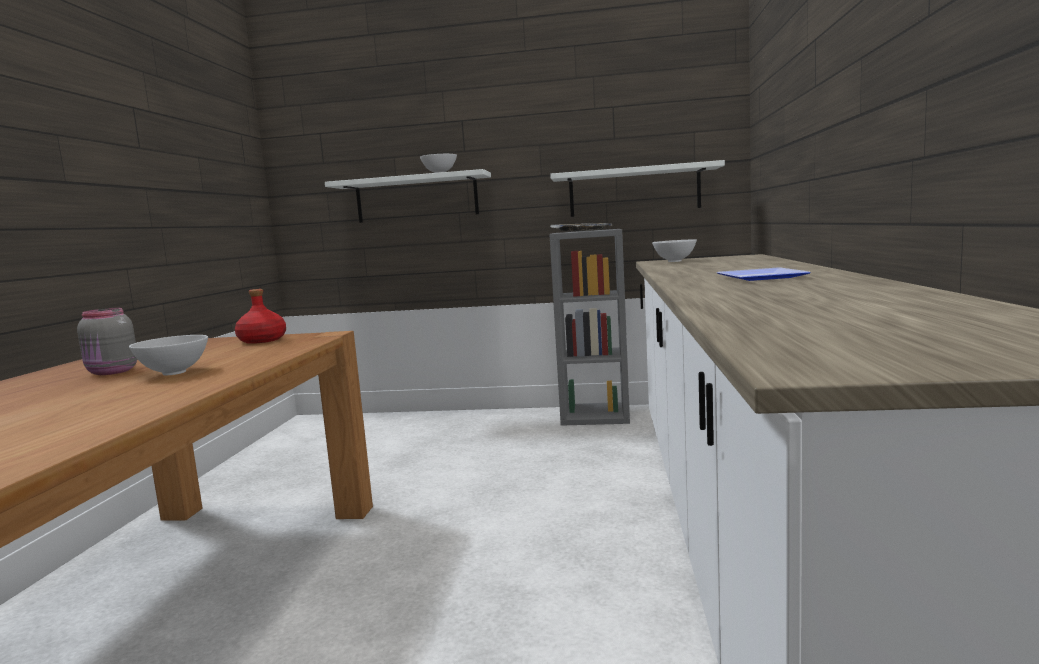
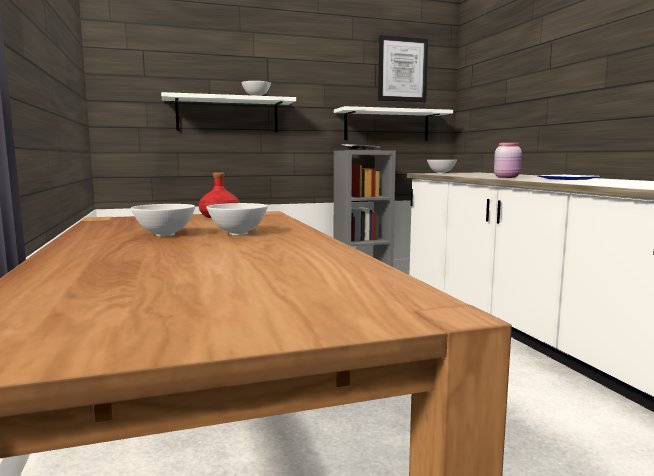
camera: 25 degrees left, 0 degrees up
grey jar [77,308,137,375] -> white bowl [131,204,195,236]
none -> picture [378,35,428,102]
none -> pink jar [494,143,522,178]

